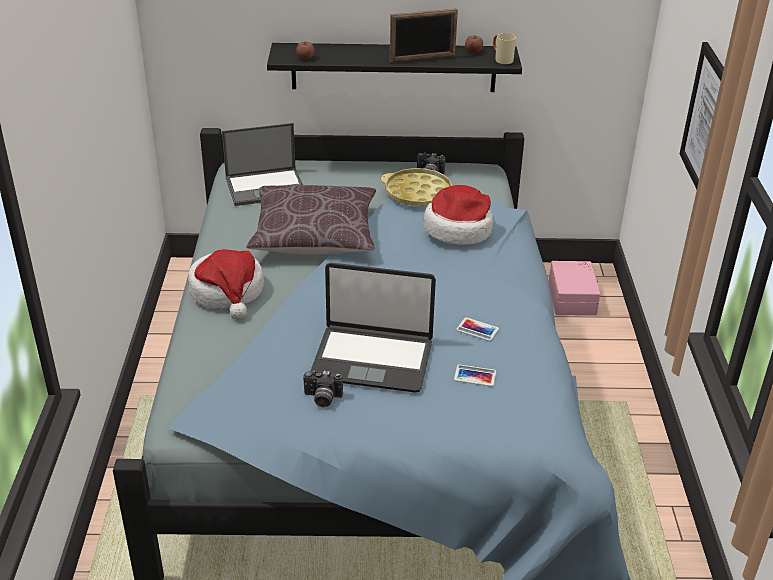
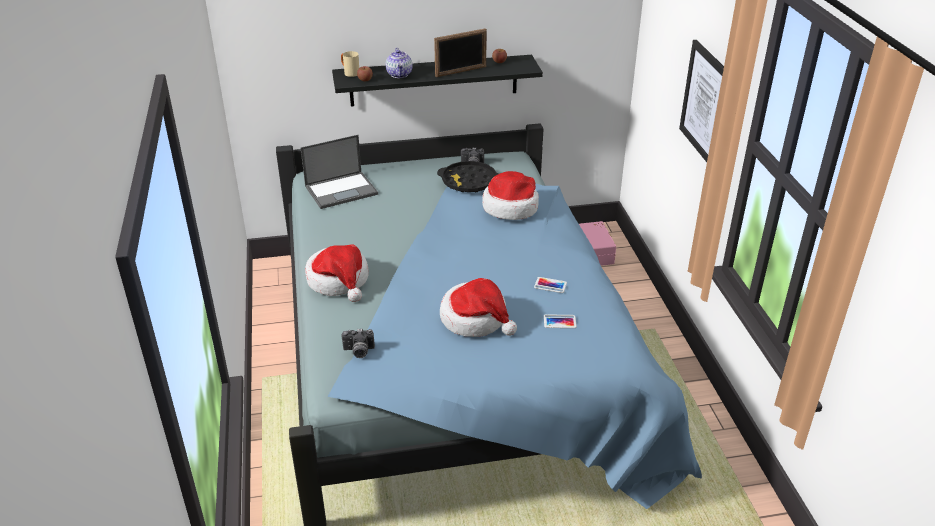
camera: 10 degrees left, 0 degrees up
brown pillow [246,185,376,255] -> none
camera [303,371,343,408] -> camera moved to [342,329,375,358]
laptop [311,263,436,393] -> hat [440,278,517,337]
yellow tray [381,168,452,207] -> black tray [437,161,498,192]
beige mug [493,33,516,64] -> beige mug moved to [341,51,359,77]
none -> teapot [386,48,412,78]

